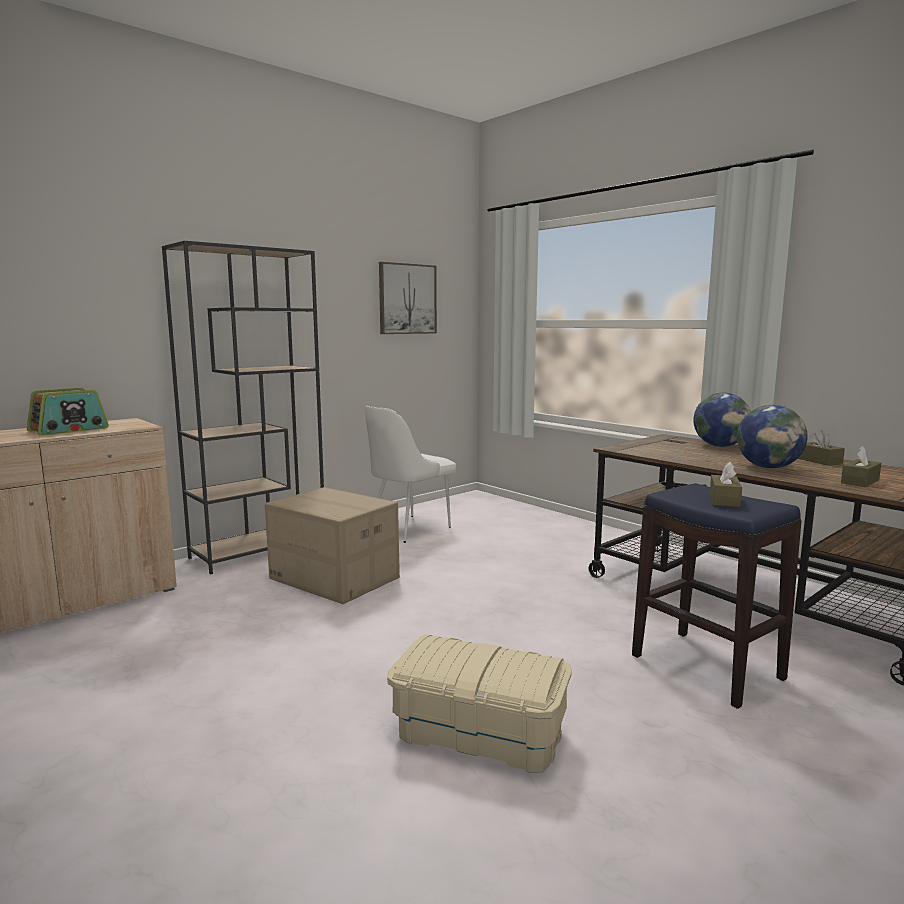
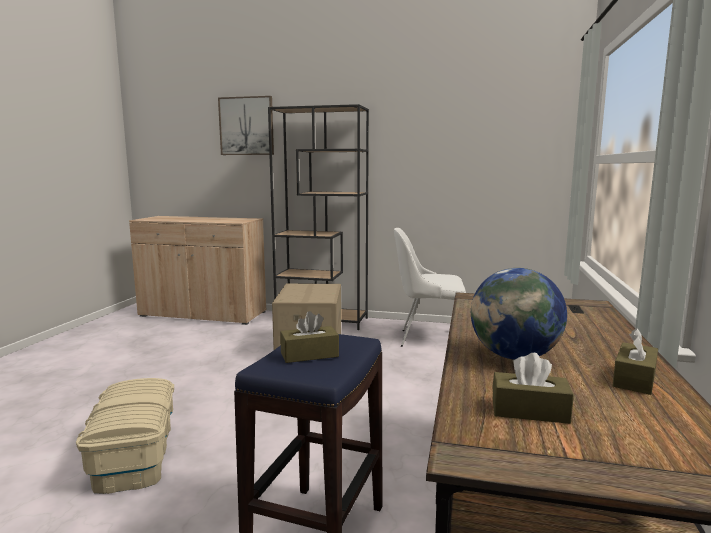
camera: 55 degrees right, 0 degrees up
radio [27,388,109,436] -> none
picture [379,262,437,334] -> picture moved to [218,96,274,155]
globe [693,393,751,447] -> none

